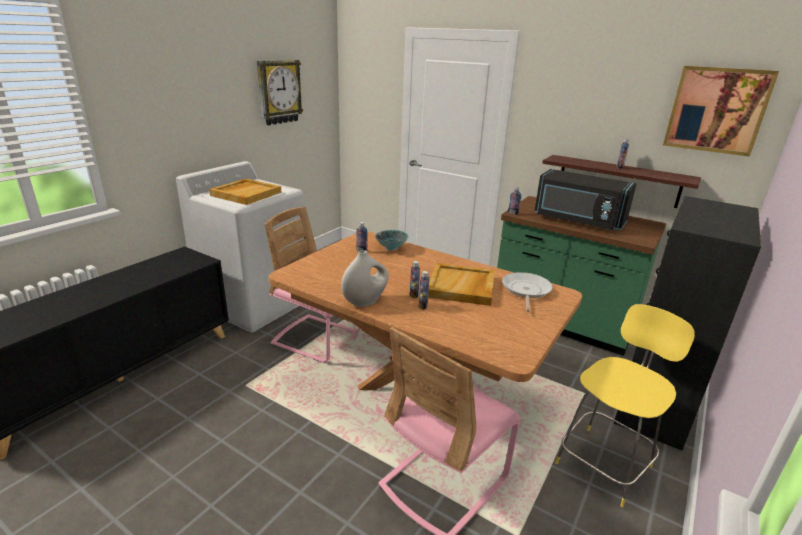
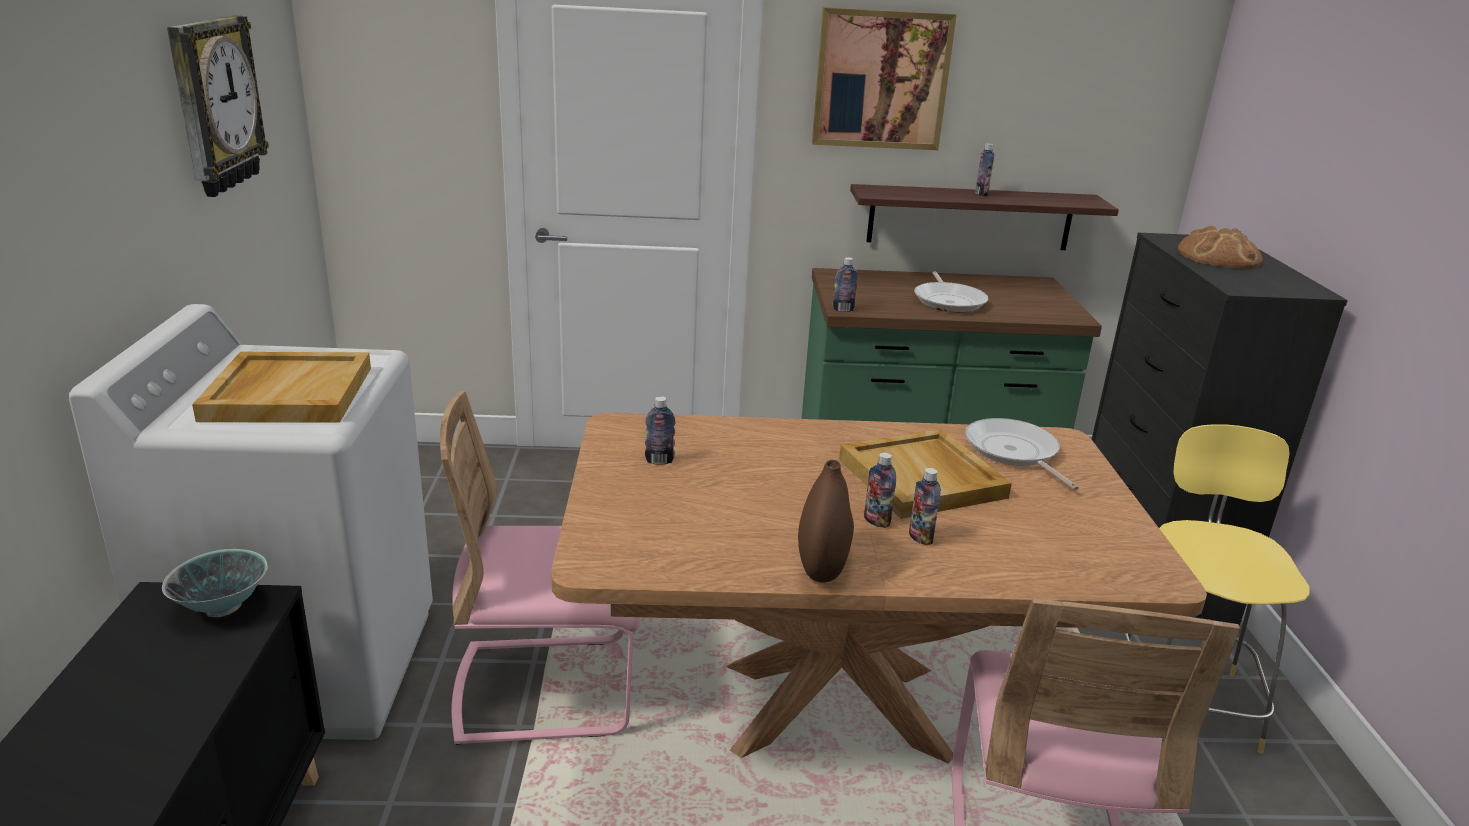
camera: 35 degrees left, 0 degrees up
white vase [341,250,389,307] -> brown vase [798,460,854,583]
bowl [375,229,409,251] -> bowl moved to [162,549,268,617]
black microwave [534,169,637,231] -> frying pan [914,272,988,312]
picture [663,66,779,157] -> picture moved to [812,7,956,150]
none -> bread [1178,226,1263,269]

